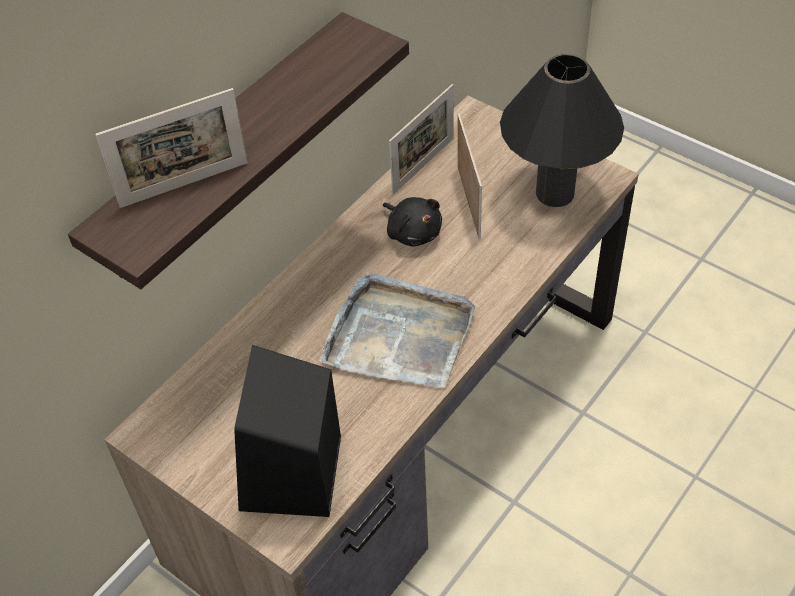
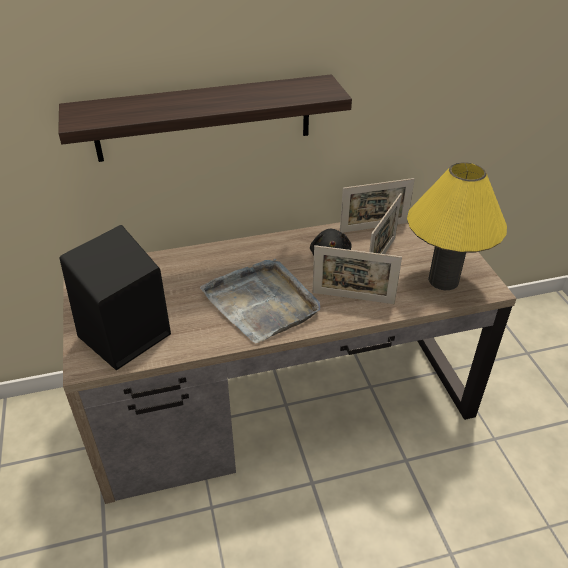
camera: 35 degrees right, 10 degrees down
picture frame [95,88,248,208] -> picture frame moved to [312,245,402,304]
black table lamp [500,54,624,207] -> yellow table lamp [407,162,507,290]

